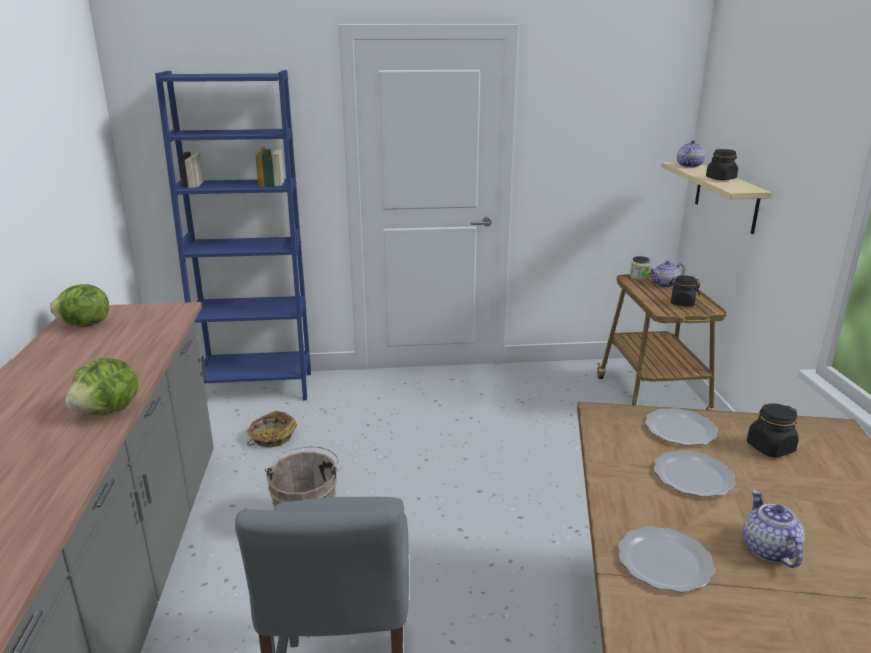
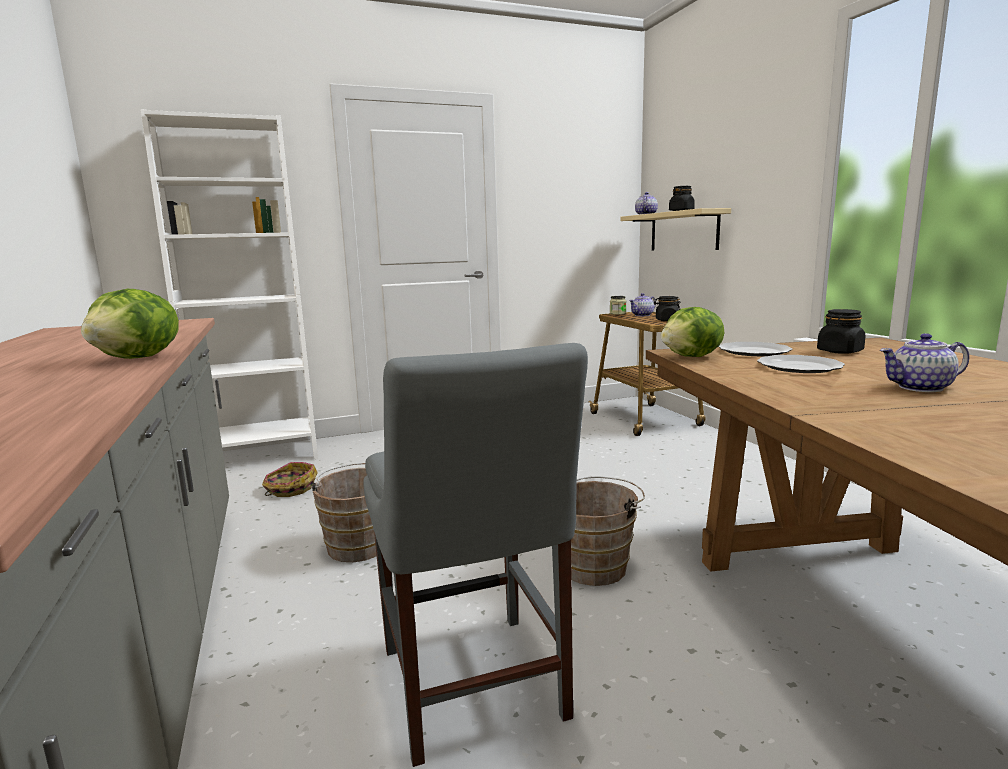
camera: 15 degrees left, 10 degrees down
lettuce [50,284,109,327] -> lettuce moved to [661,307,724,357]
blue bookcase [155,70,311,400] -> white bookcase [141,109,318,459]
plate [618,526,715,592] -> none
teapot [743,490,805,568] -> teapot turned 75 degrees counterclockwise [880,333,969,392]
none -> brown bucket [571,476,645,586]

